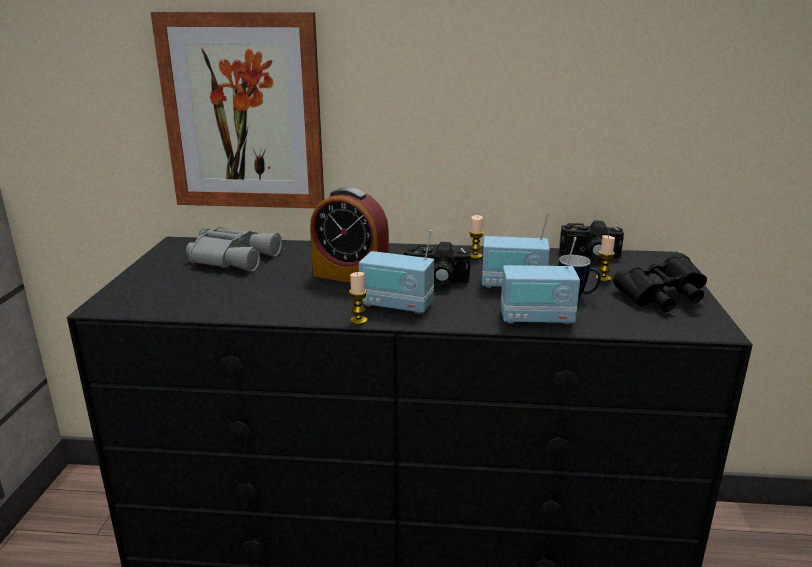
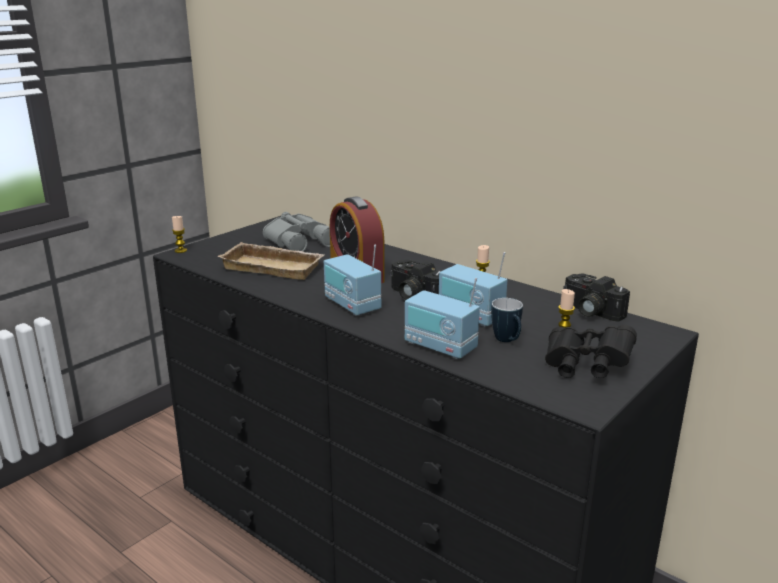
camera: 35 degrees right, 0 degrees up
picture [151,12,324,208] -> none
candle [349,272,367,325] -> candle moved to [172,216,187,253]
none -> beige tray [217,242,325,280]

